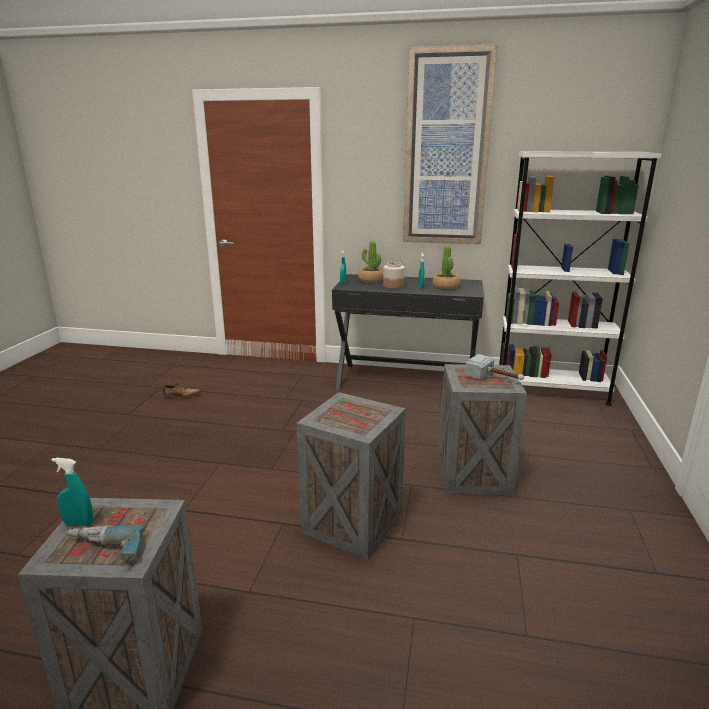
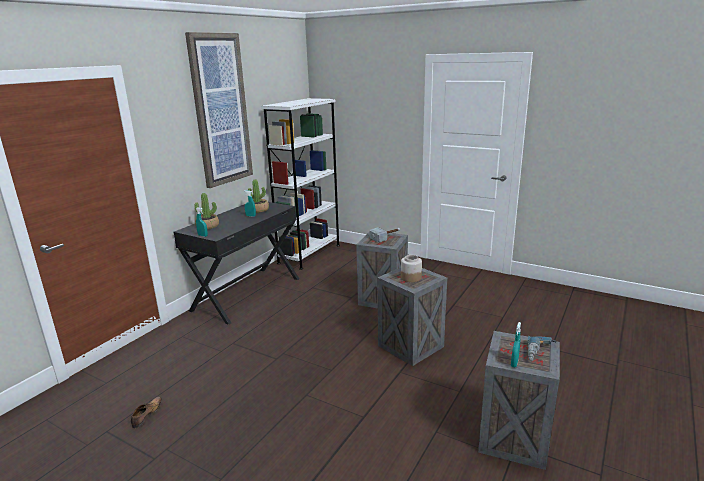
camera: 70 degrees left, 0 degrees up
jar [383,262,405,289] -> jar moved to [401,255,422,282]

